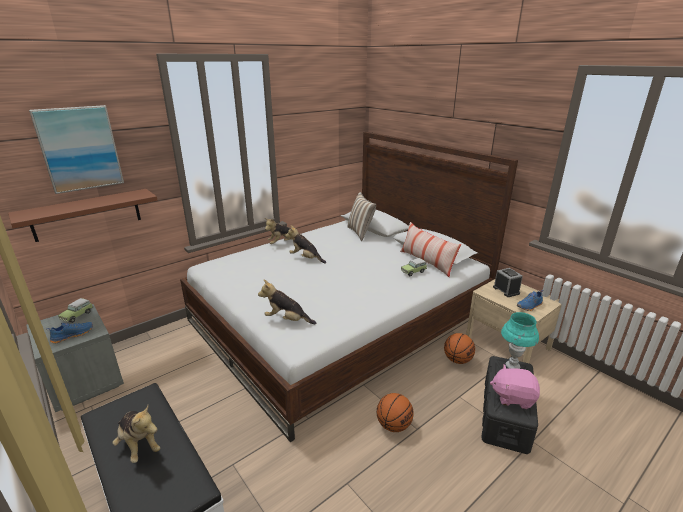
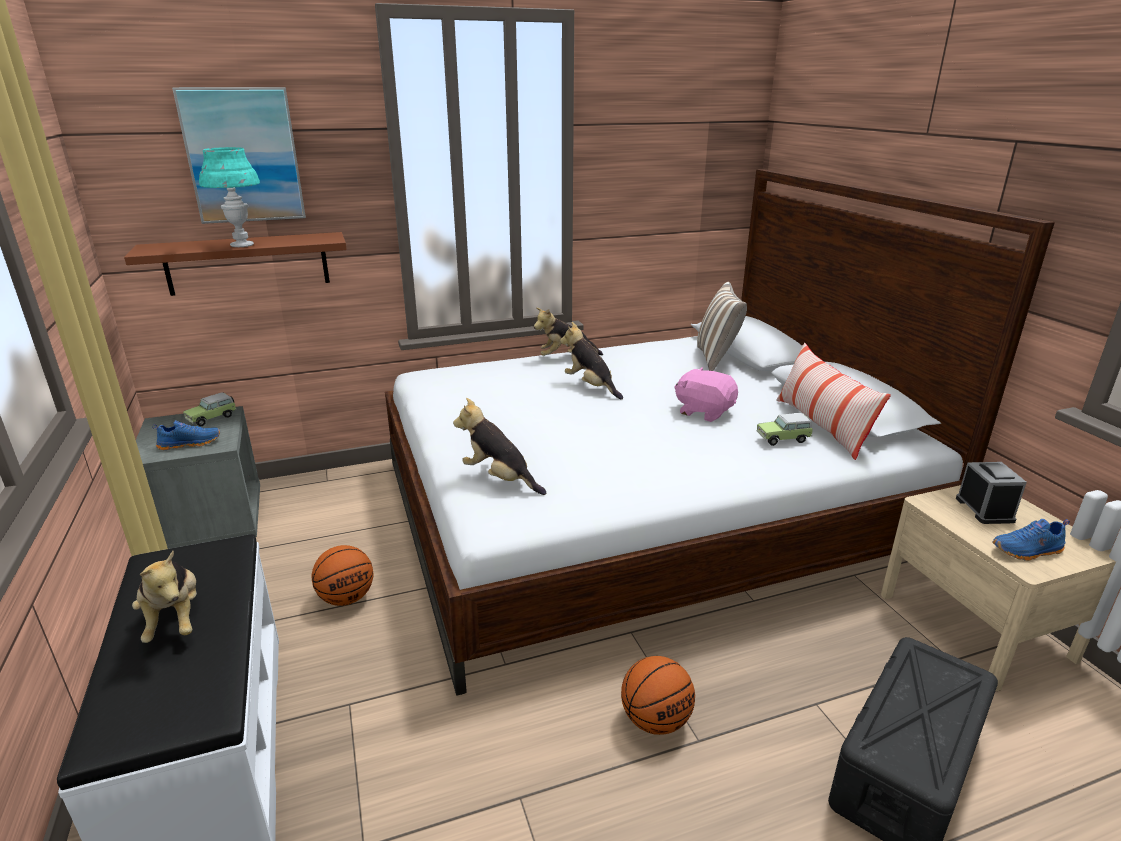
camera: 20 degrees right, 0 degrees up
basketball [444,333,475,364] -> basketball moved to [312,545,373,606]
pink plush toy [490,364,540,409] -> pink plush toy moved to [674,368,738,422]
turquoise table lamp [501,312,539,369] -> turquoise table lamp moved to [199,147,260,247]

